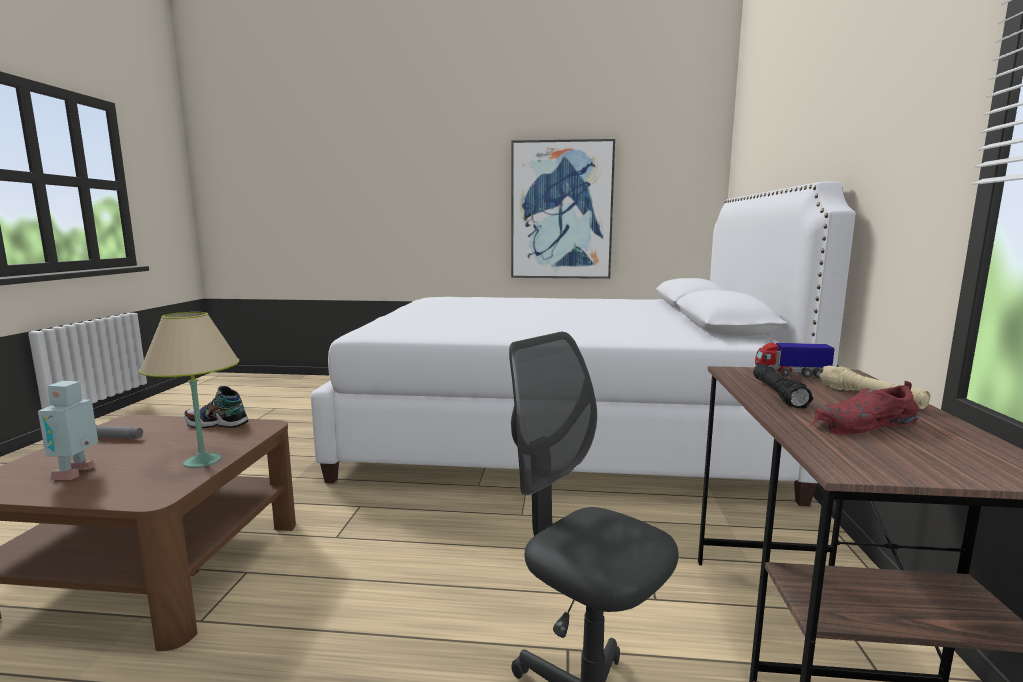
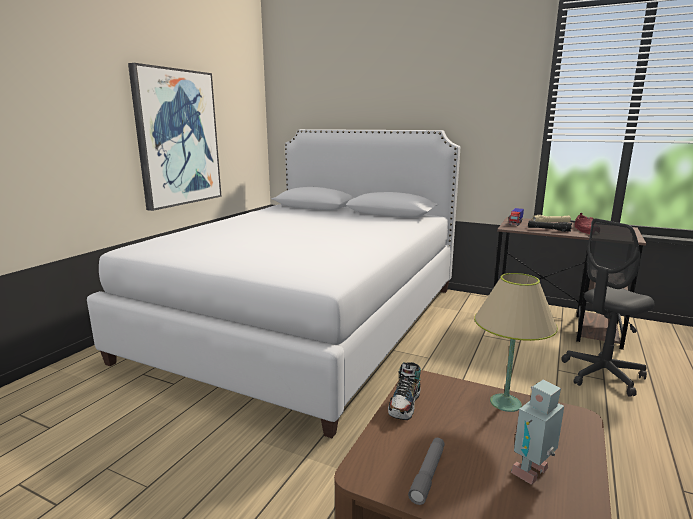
camera: 70 degrees left, 5 degrees up
toy robot [38,381,98,480] -> toy robot turned 120 degrees clockwise [511,380,564,485]

